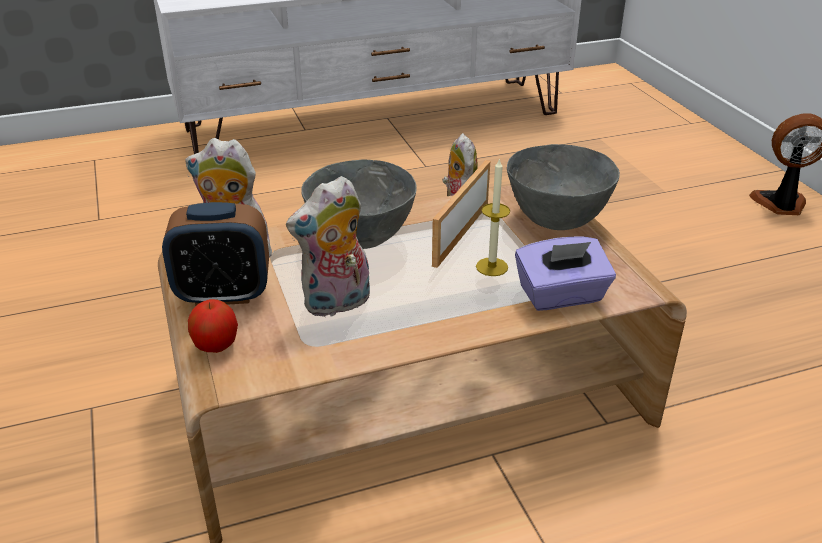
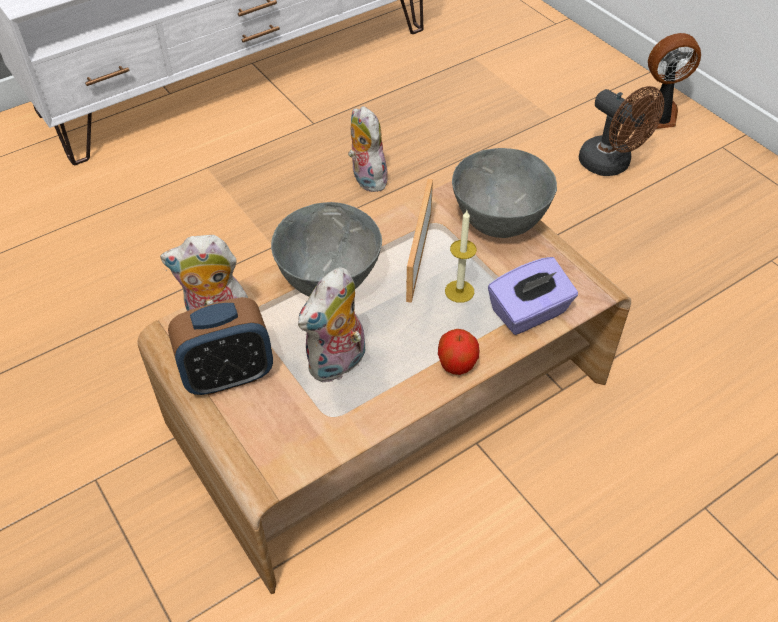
camera: 15 degrees left, 15 degrees up
apple [188,299,238,353] -> apple moved to [438,329,480,375]
none -> brown fan [579,86,664,176]

